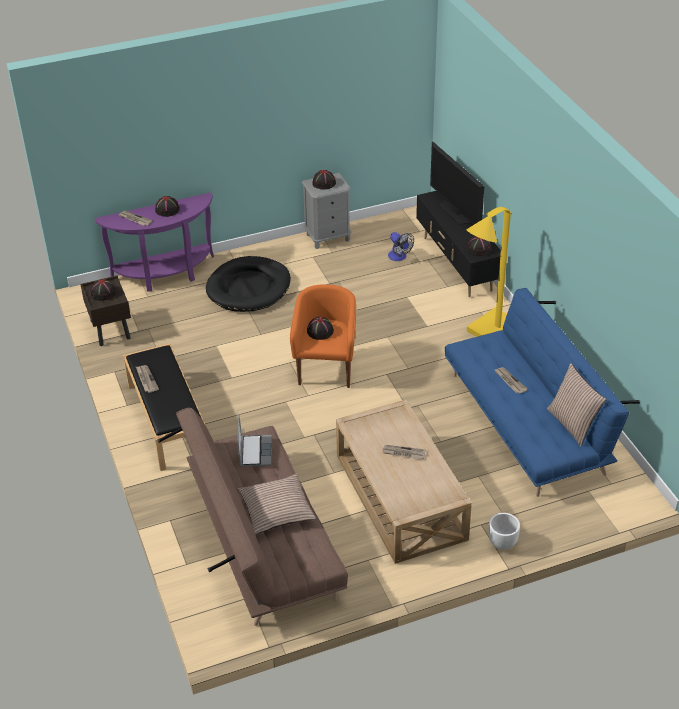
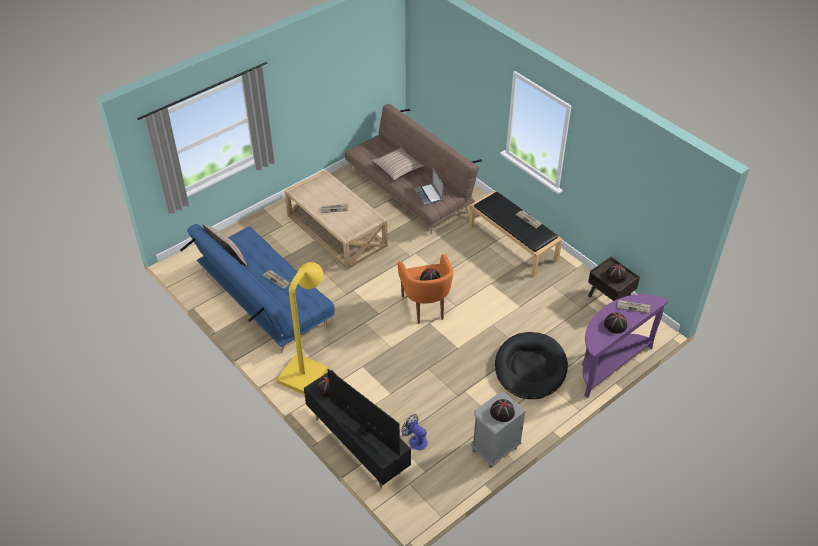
camera: 160 degrees right, 5 degrees up
white planter [489,513,520,550] -> none

